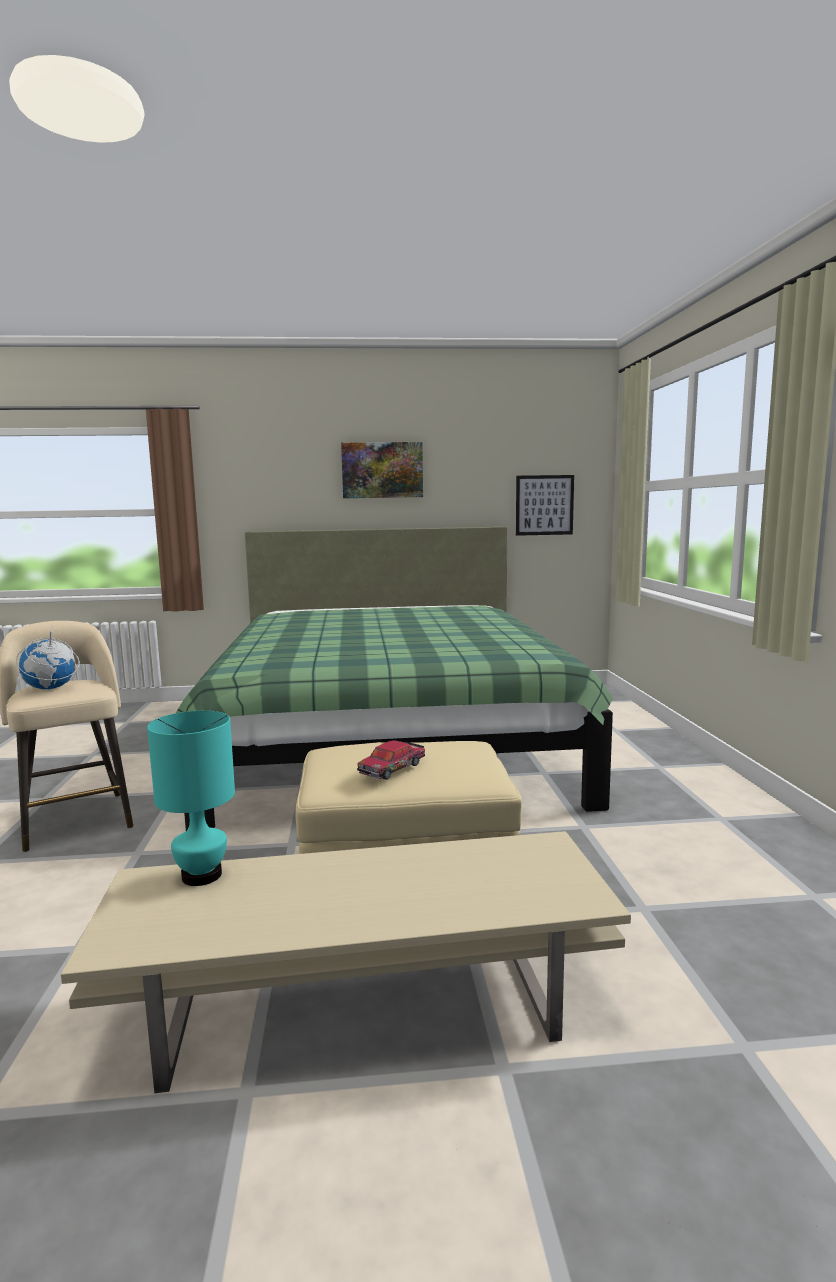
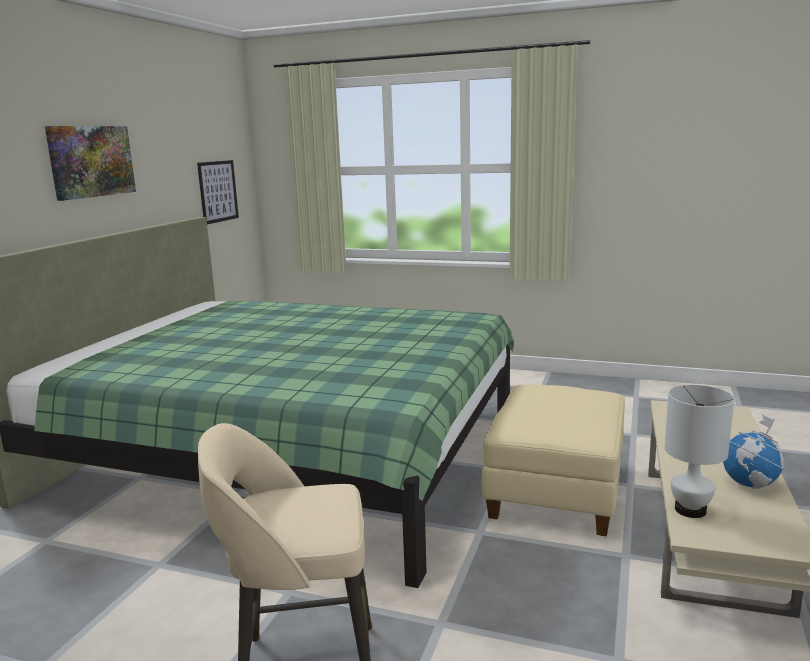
camera: 65 degrees left, 5 degrees up
globe [16,628,80,689] -> globe moved to [723,415,787,489]
turquoise table lamp [147,711,235,886] -> white table lamp [664,385,734,518]
toy car [357,741,425,780] -> none

